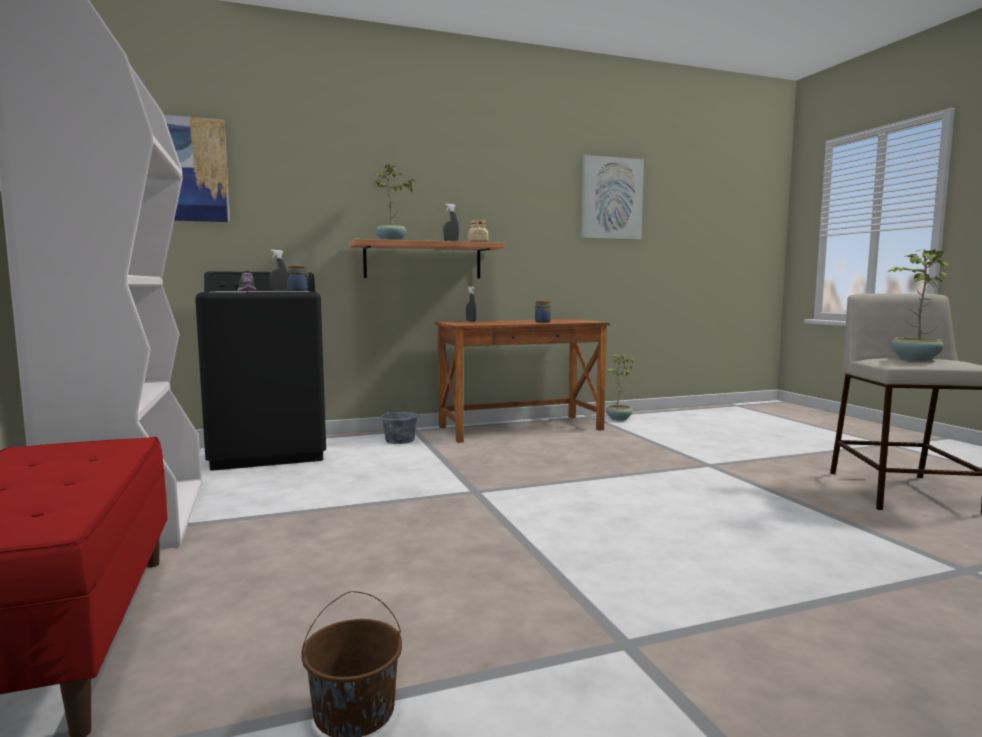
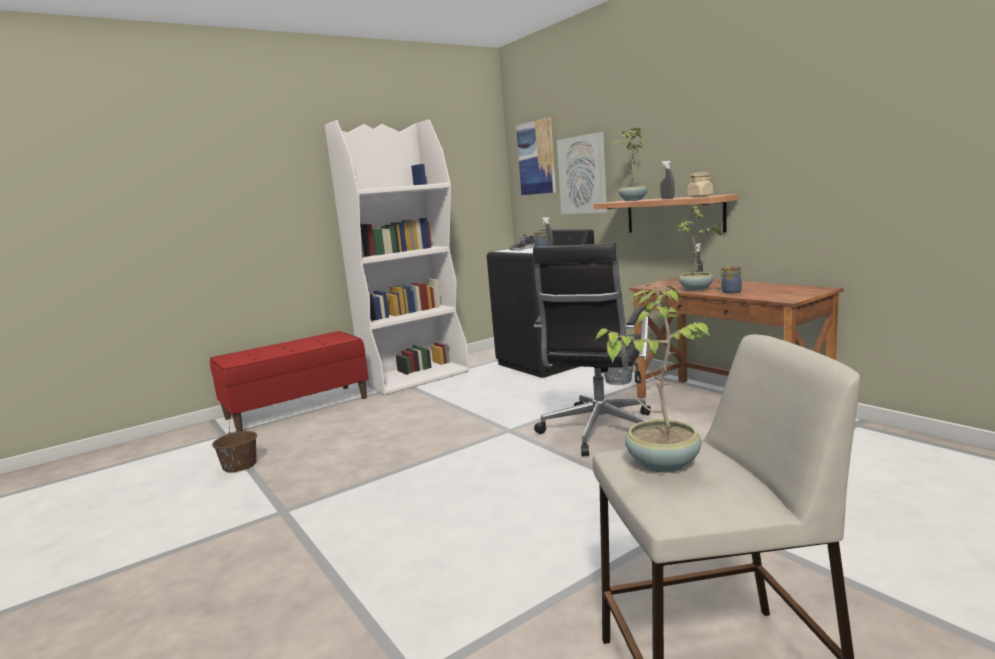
camera: 75 degrees right, 5 degrees up
picture [581,155,644,240] -> picture moved to [557,132,607,214]
potted plant [606,354,633,421] -> potted plant moved to [675,206,726,291]
none -> black office chair [533,243,651,456]

